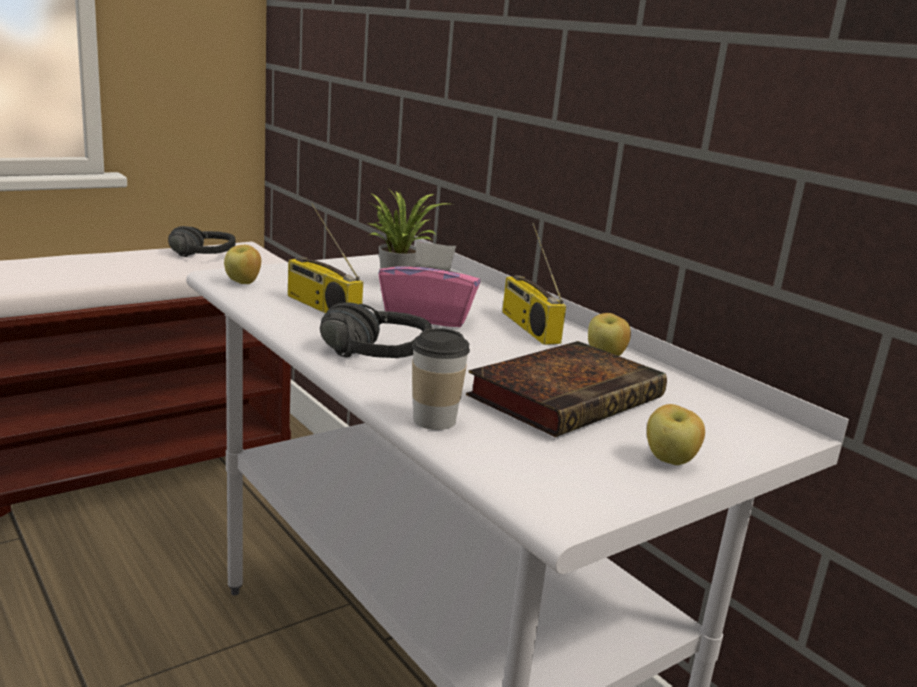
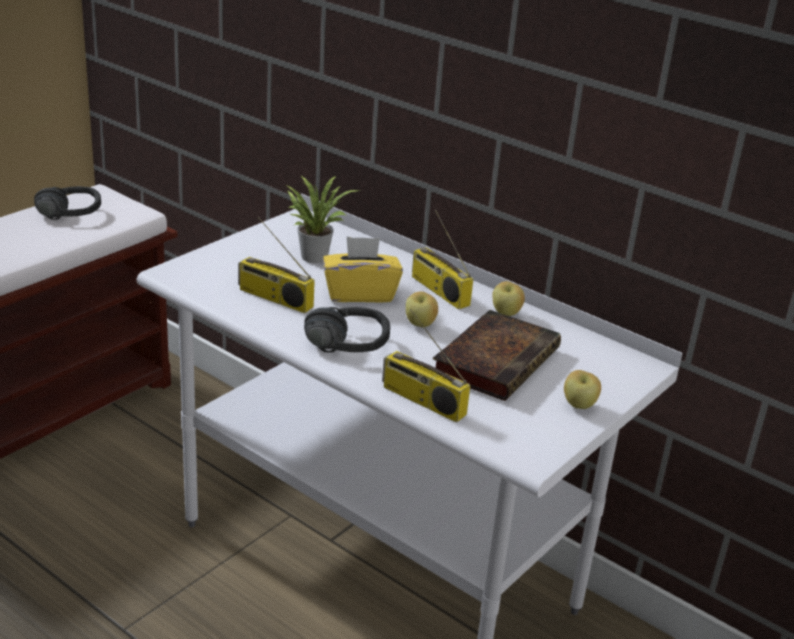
camera: 15 degrees left, 10 degrees up
apple [224,245,261,284] -> apple moved to [406,291,438,327]
pink tissue box [378,241,481,327] -> yellow tissue box [323,237,403,303]
cup [412,328,470,430] -> radio [382,309,470,422]

